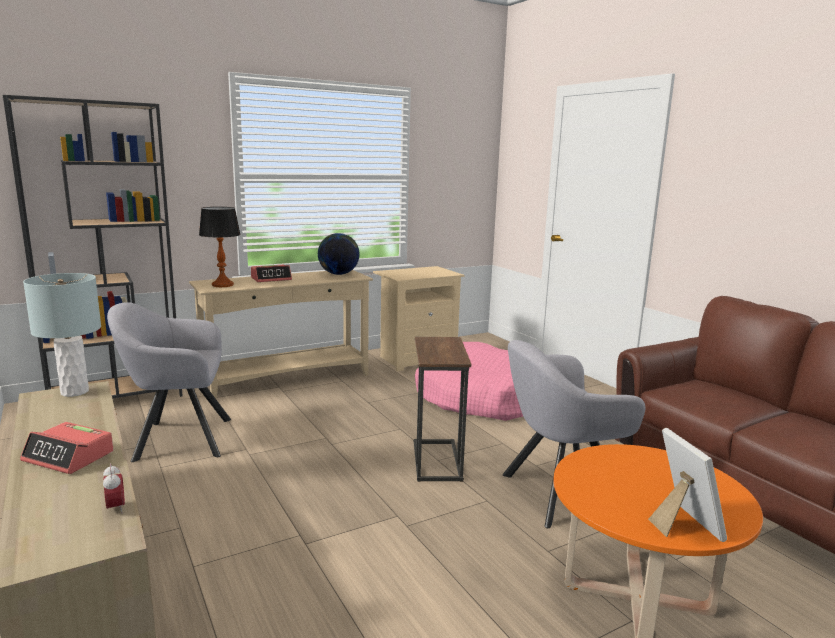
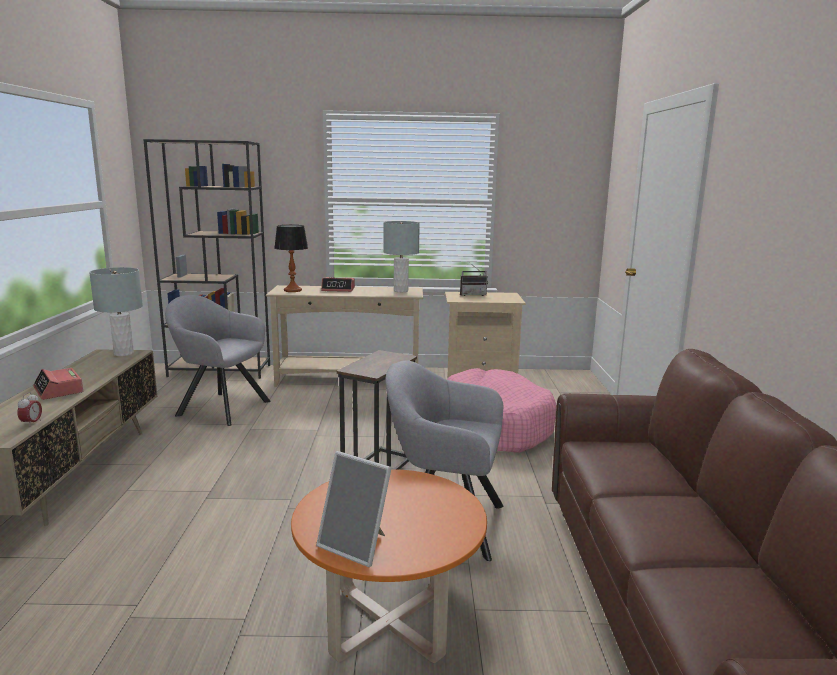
camera: 30 degrees right, 0 degrees up
globe [318,233,360,275] -> grey table lamp [384,221,420,292]
picture frame [648,428,727,542] -> picture frame turned 105 degrees clockwise [316,451,392,567]
none -> radio [460,263,488,296]

